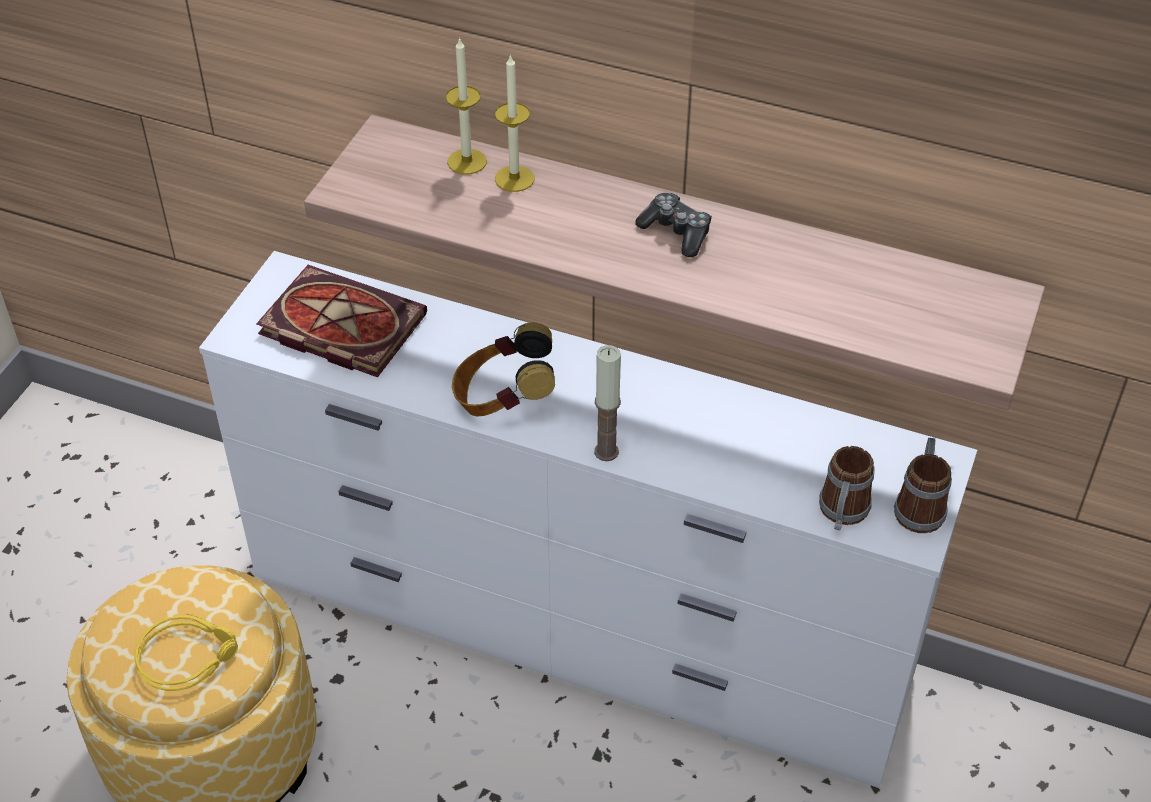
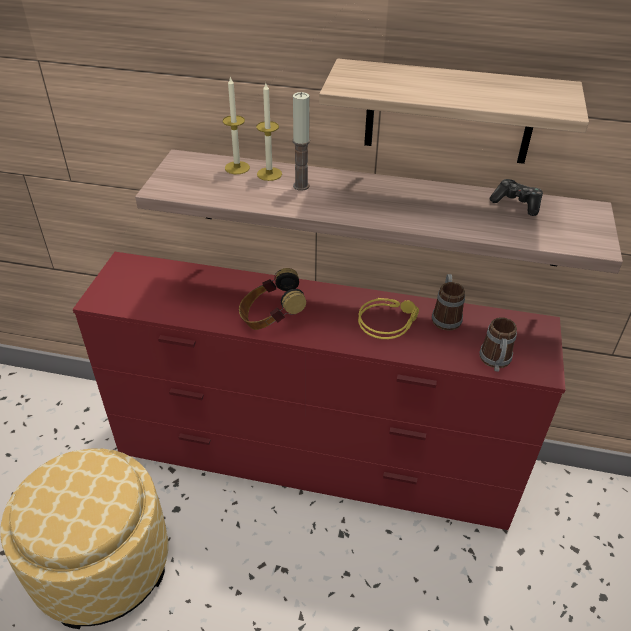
camera: 10 degrees left, 5 degrees down
yellow headphones [134,612,238,691] -> yellow headphones moved to [358,298,419,339]
white dresser [199,251,977,788] -> red dresser [73,252,566,530]
book [256,265,427,377] -> none
candle [594,345,621,461] -> candle moved to [292,92,310,191]
game controller [635,193,712,257] -> game controller moved to [490,179,543,216]
mug [894,438,952,533] -> mug moved to [432,274,465,331]
none -> shelf [319,59,589,164]

